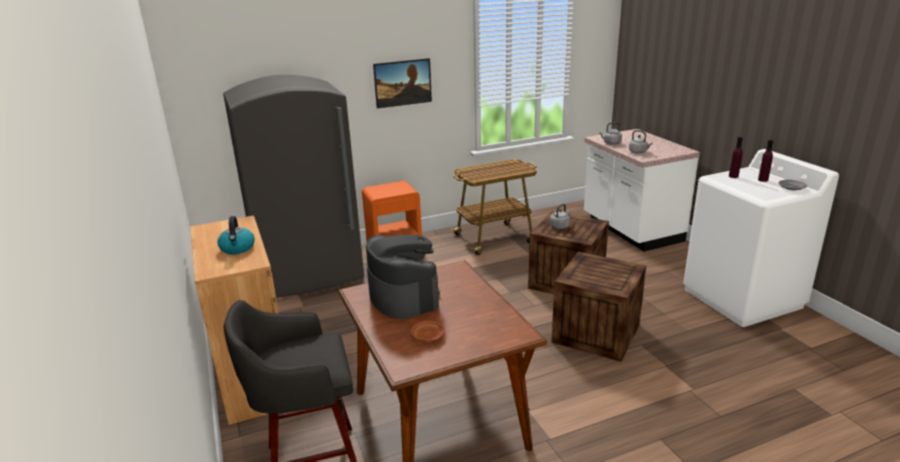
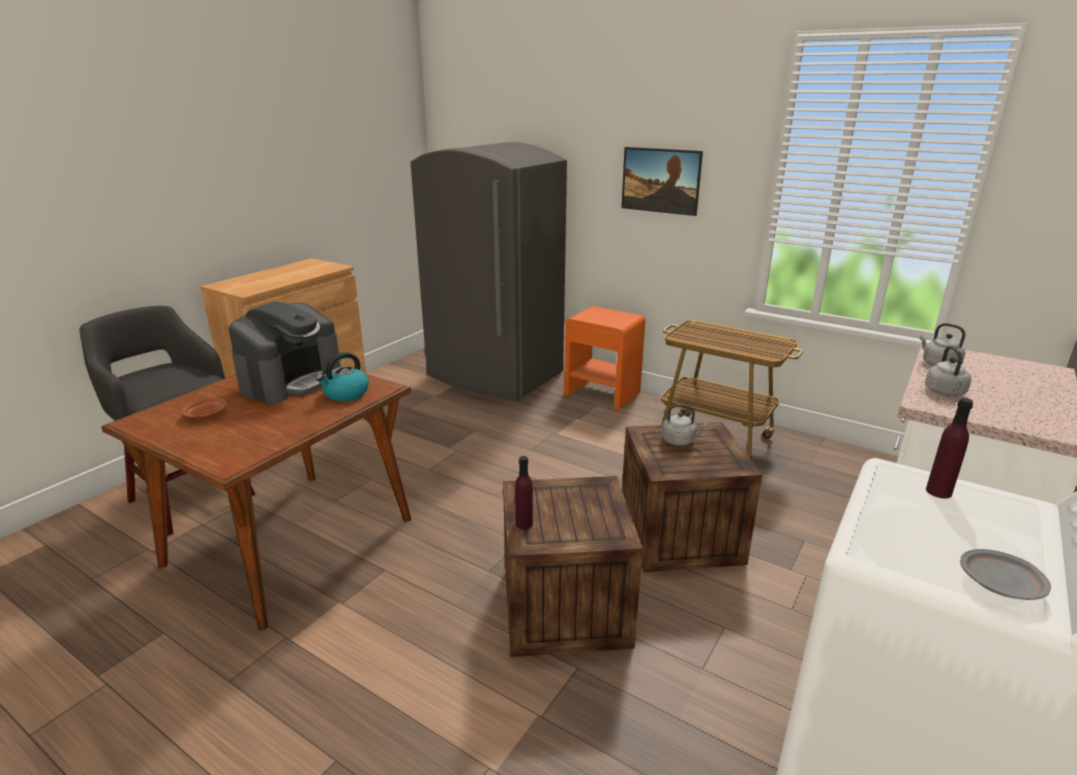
camera: 55 degrees right, 0 degrees up
kettle [217,216,255,254] -> kettle moved to [316,352,369,401]
purple bottle [758,140,773,182] -> purple bottle moved to [515,456,533,529]

